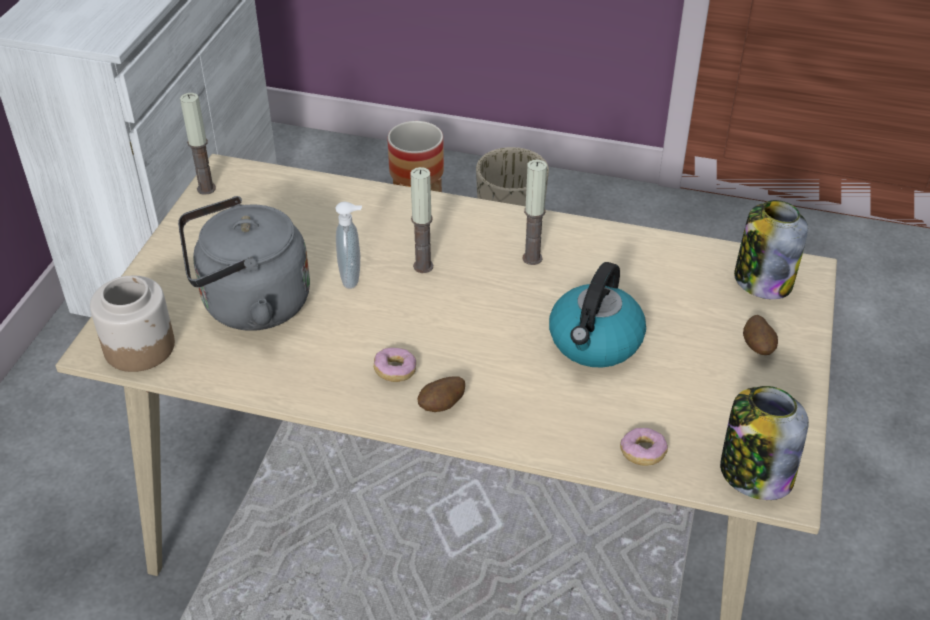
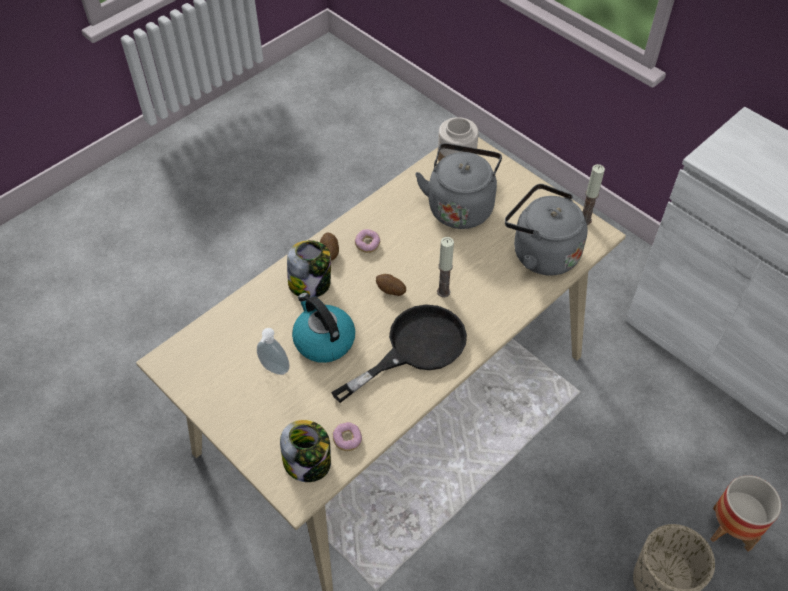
camera: 120 degrees right, 10 degrees up
soap dispenser [335,202,362,289] -> soap dispenser moved to [257,328,290,375]
candle [523,160,547,265] -> black frying pan [331,305,467,403]
donut [620,428,668,466] -> donut moved to [333,422,362,451]
jar [720,386,809,500] -> jar moved to [287,240,331,298]
potato [743,315,778,355] -> potato moved to [376,274,406,296]
none -> grey kettle [505,184,588,276]

